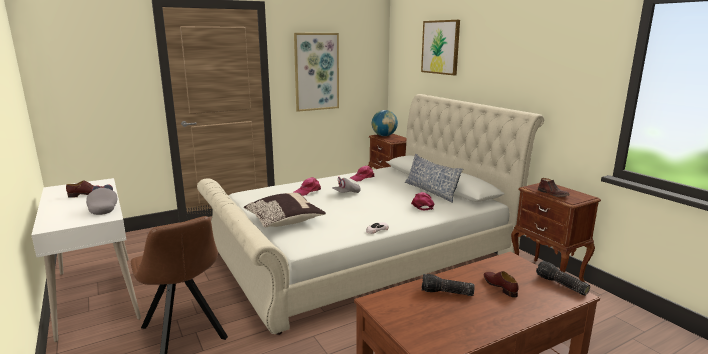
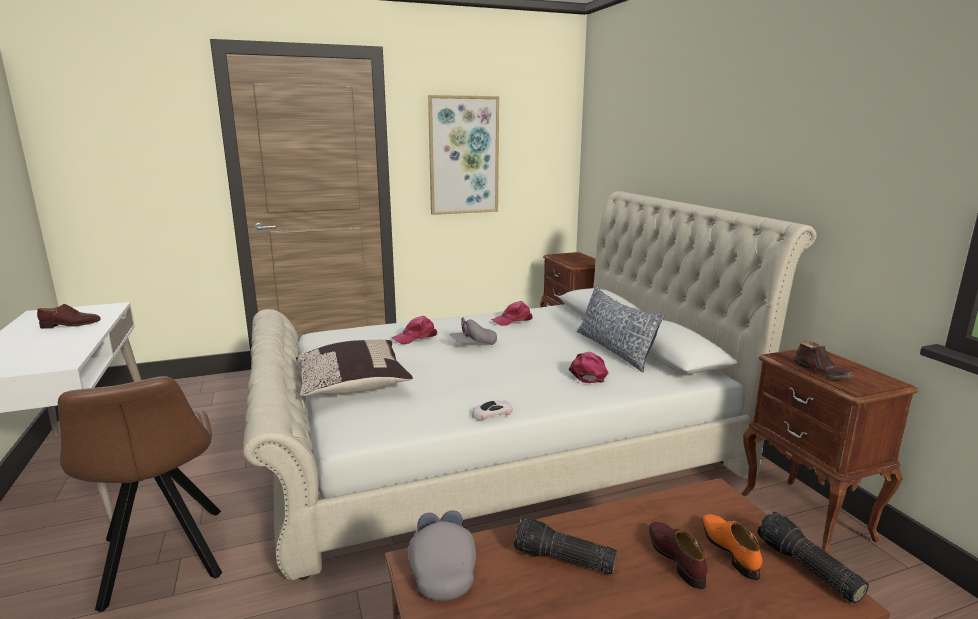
camera: 10 degrees right, 0 degrees up
grey cap [86,184,117,215] -> grey cap moved to [409,510,476,601]
globe [372,110,398,136] -> none
picture [421,20,460,75] -> none
none -> orange shoe [702,514,762,580]

